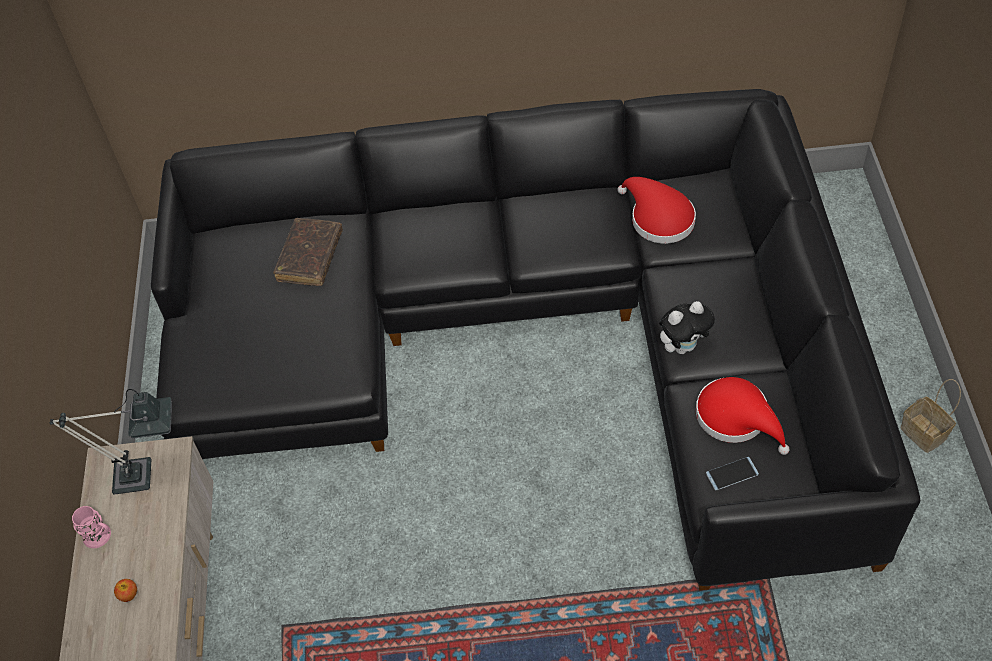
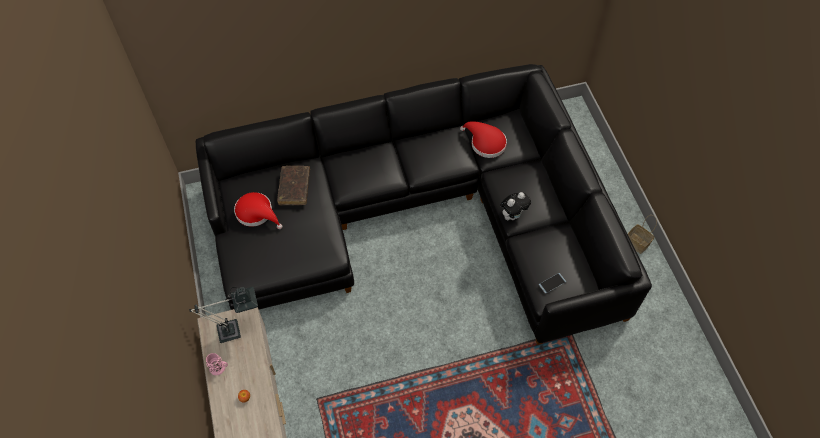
camera: 15 degrees left, 5 degrees up
red hat [696,377,790,455] -> red hat moved to [234,192,282,229]

